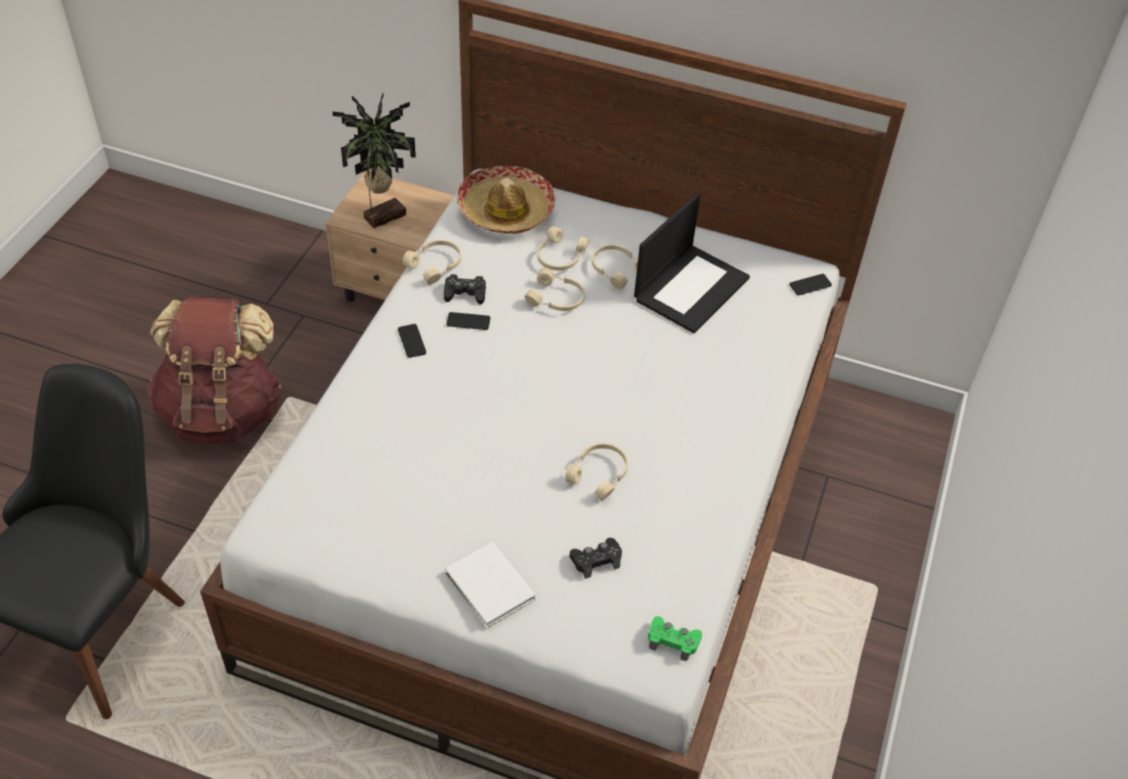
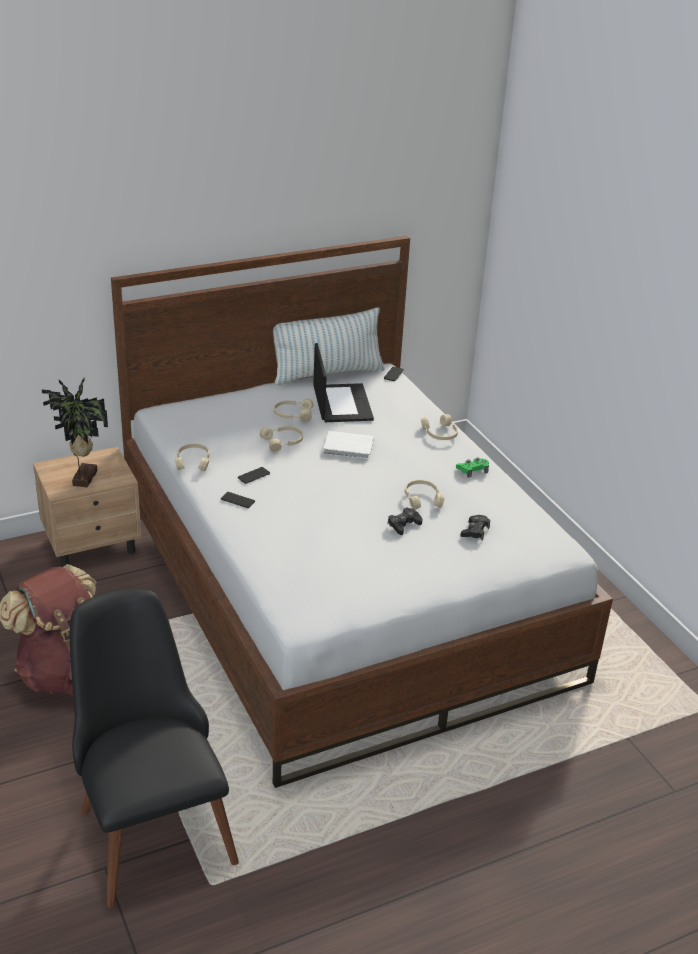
camera: 45 degrees left, 15 degrees down
black game controller [444,274,486,304] -> black game controller moved to [388,508,422,535]
white book [445,542,535,628] -> white book moved to [323,431,374,459]
hat [457,166,555,234] -> none
beige headphones [537,226,589,271] -> beige headphones moved to [421,414,458,440]
green game controller [648,616,702,661] -> green game controller moved to [456,458,489,478]
none -> pillow [273,307,385,386]

